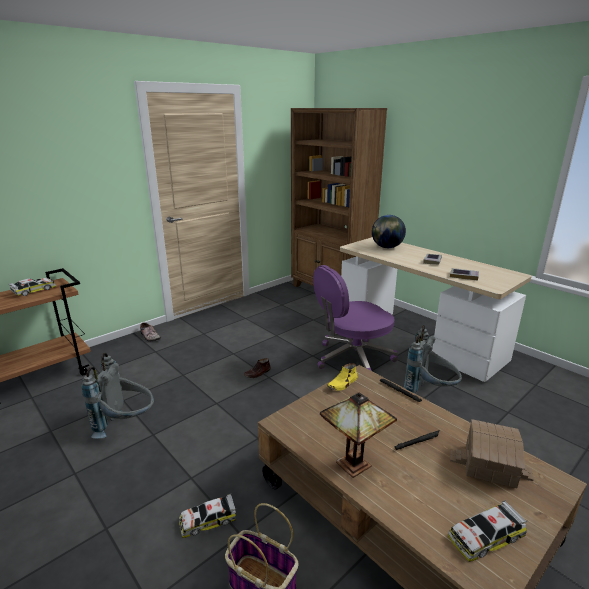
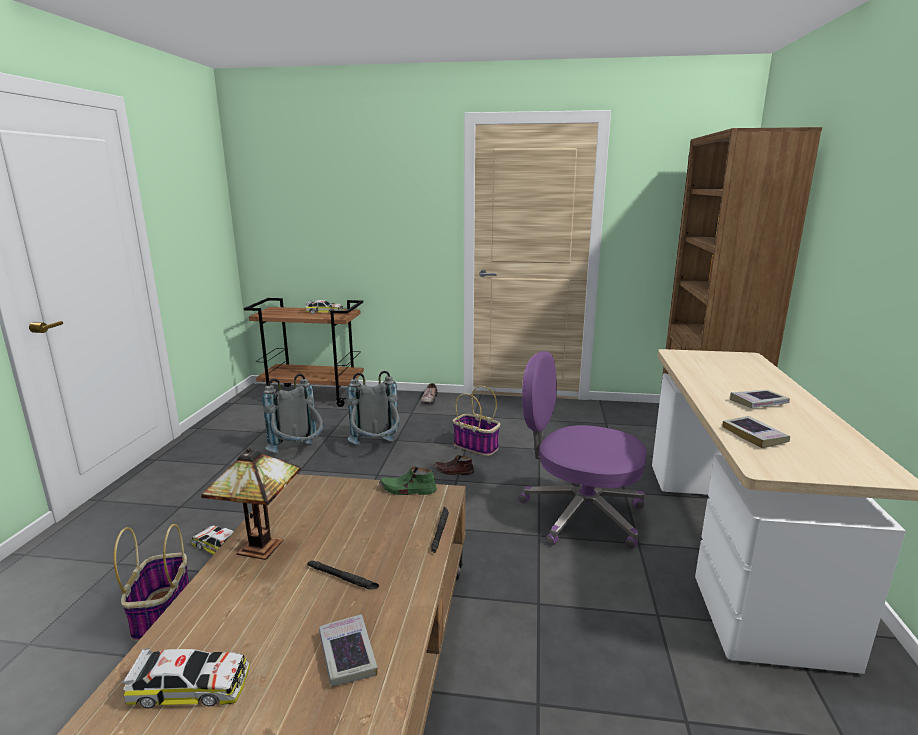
camera: 50 degrees right, 5 degrees down
yellow shoe [327,363,358,391] -> green shoe [379,467,437,495]
globe [372,215,406,248] -> none
grey backpack [404,325,462,393] -> grey backpack moved to [347,371,400,445]
toy car [447,500,527,562] -> toy car turned 150 degrees clockwise [121,648,250,708]
toy house [450,419,534,488] -> book [319,614,378,686]
none -> basket [453,386,500,456]

